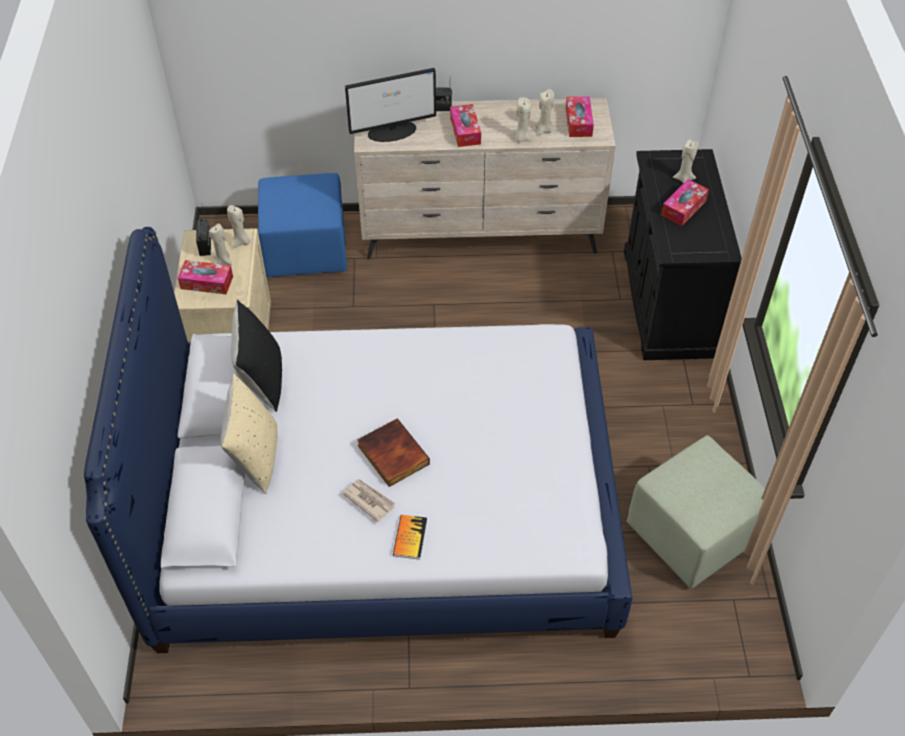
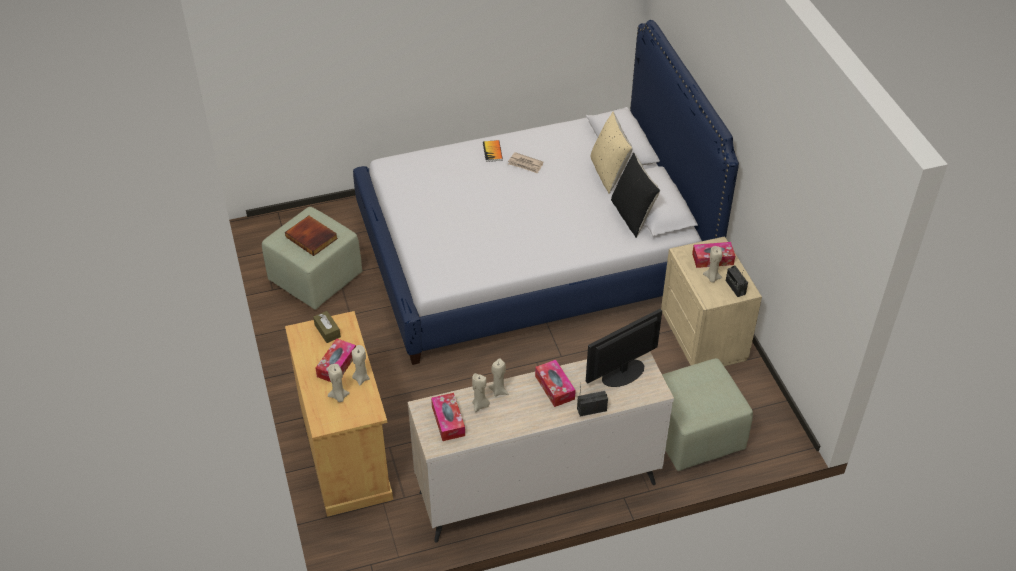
camera: 165 degrees right, 5 degrees down
beige candle [227,205,251,248] -> beige candle moved to [352,345,370,386]
blue ottoman [258,173,347,277] -> green ottoman [662,358,753,471]
book [357,418,430,487] -> book moved to [285,216,338,256]
black cabinet [624,149,742,360] -> beige cabinet [285,311,393,517]
none -> brown tissue box [313,311,341,343]

